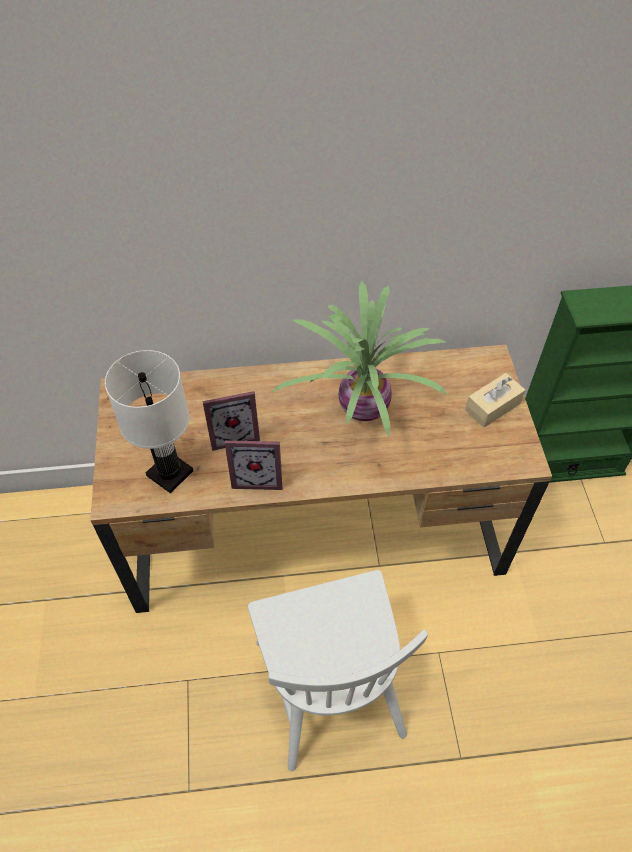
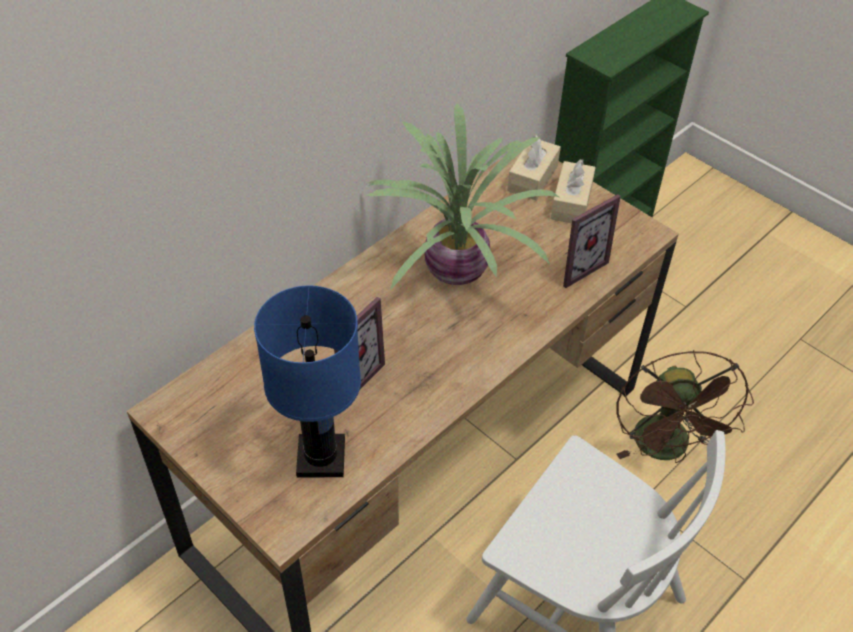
camera: 40 degrees left, 5 degrees down
white table lamp [105,350,193,493] -> blue table lamp [254,285,361,478]
picture frame [225,440,282,490] -> picture frame moved to [563,194,621,288]
none -> beige tissue box [507,135,561,201]
none -> brown fan [616,350,754,463]

